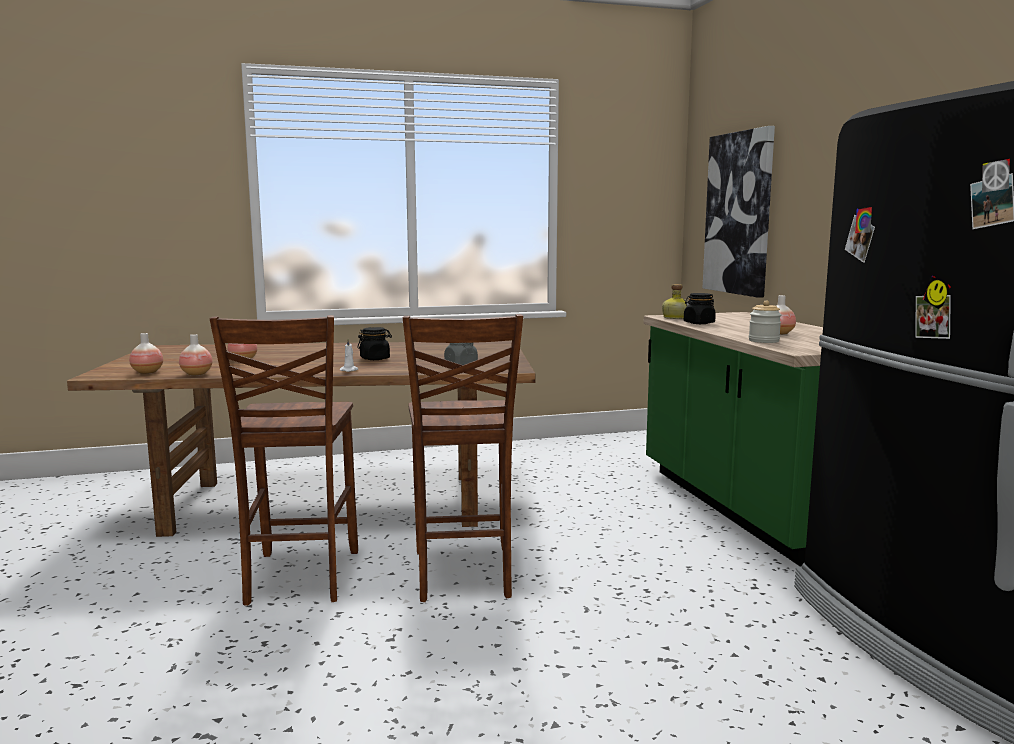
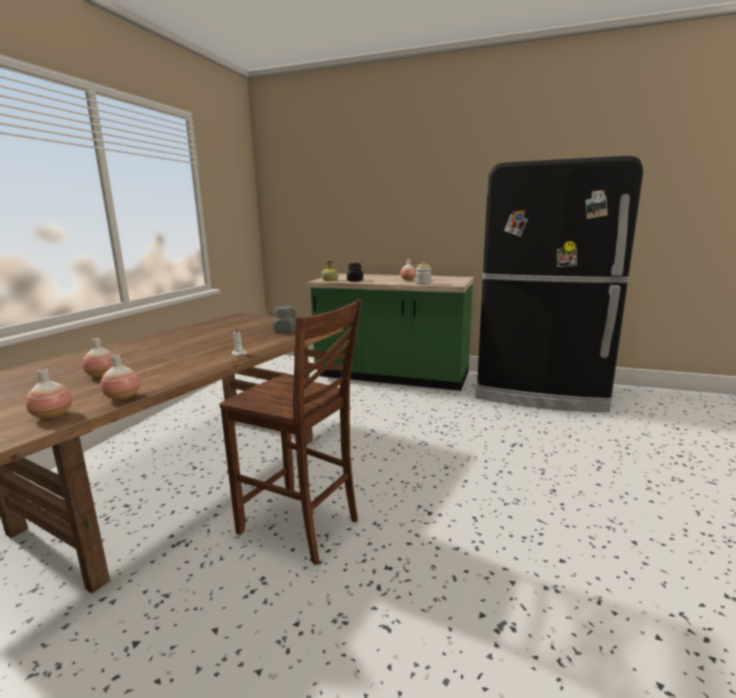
camera: 55 degrees left, 5 degrees up
black jar [357,327,392,360] -> none
brown chair [403,314,523,602] -> none
picture [703,126,775,298] -> none

